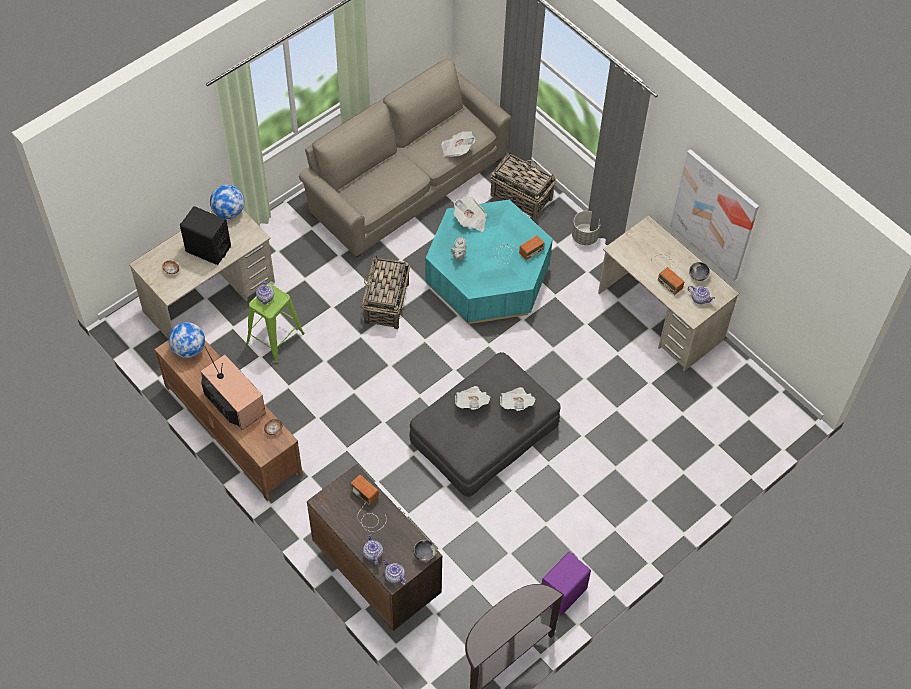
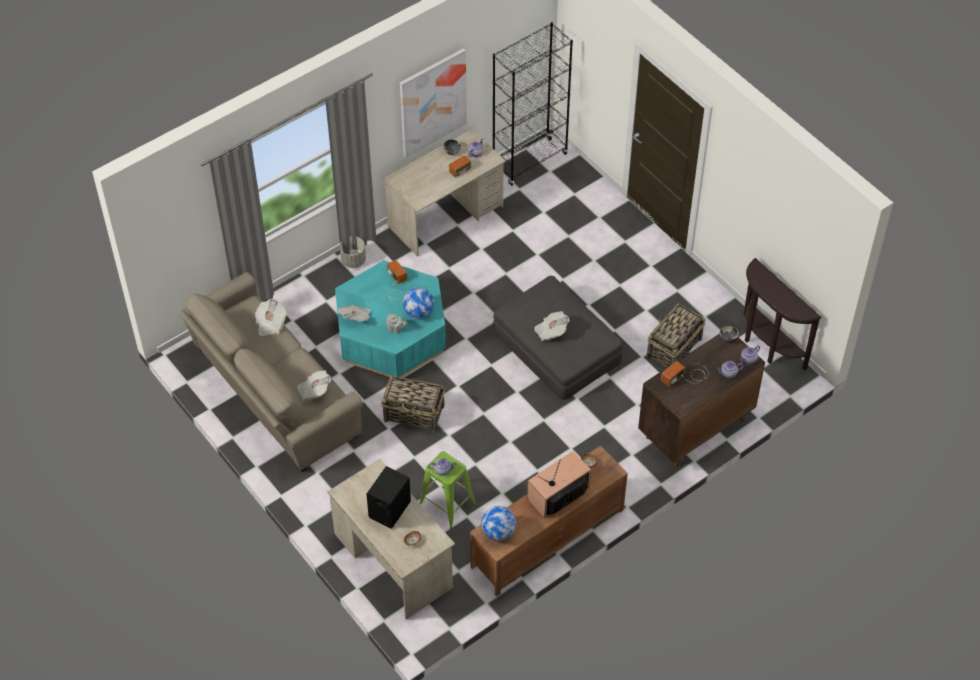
camera: 85 degrees left, 5 degrees down
globe [210,184,245,219] -> globe moved to [403,287,434,319]
basket [491,151,556,220] -> basket moved to [647,301,705,367]
newspaper [500,387,536,411] -> newspaper moved to [297,370,331,401]
purple speaker [542,552,591,616] -> none
none -> black bookcase [493,22,573,186]

